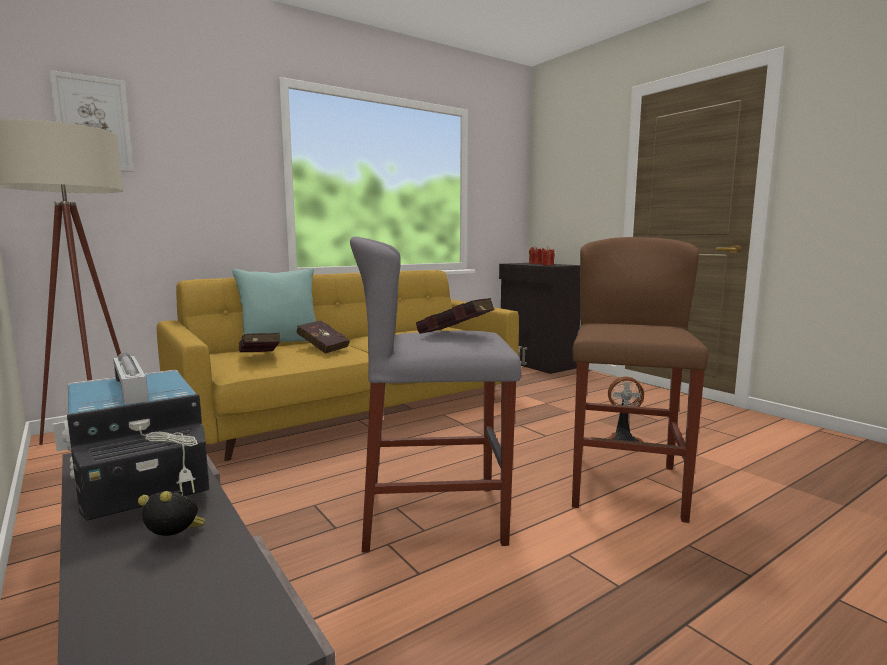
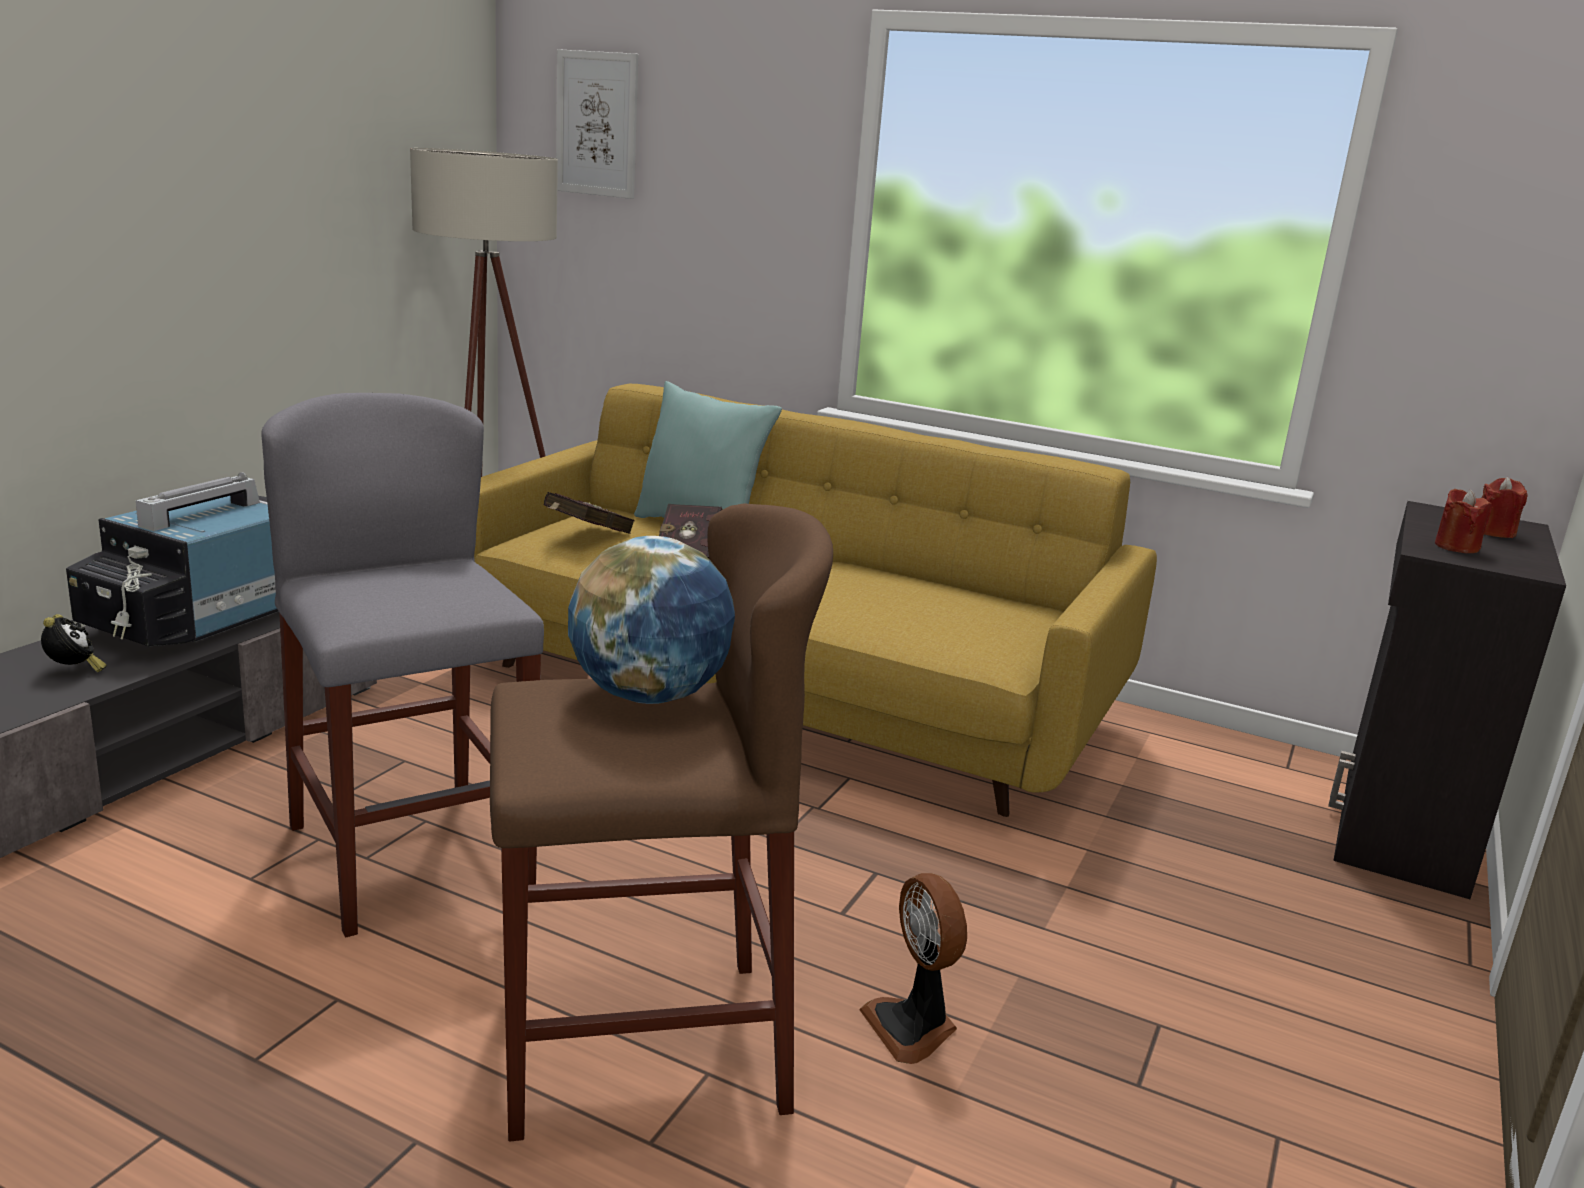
camera: 60 degrees right, 10 degrees up
red book [416,298,495,334] -> none
none -> globe [568,536,735,704]

